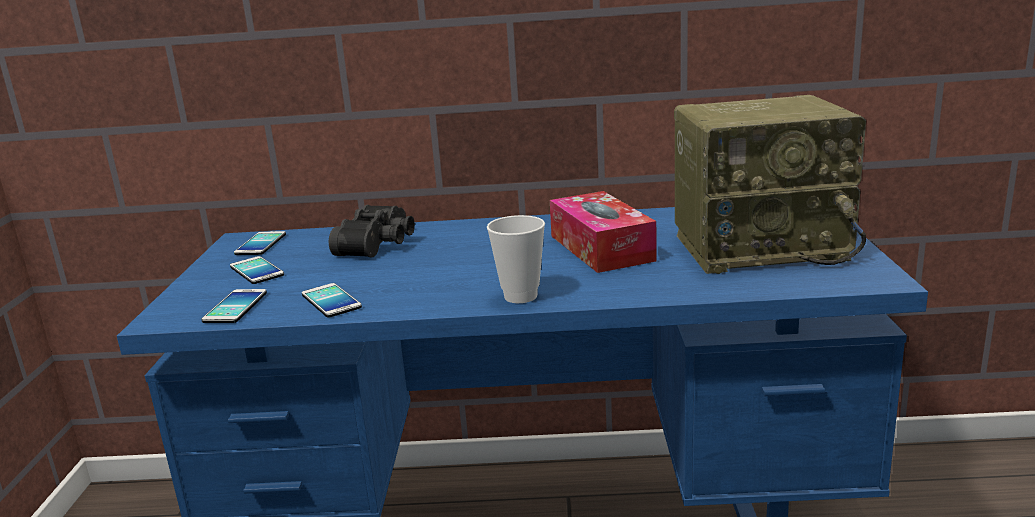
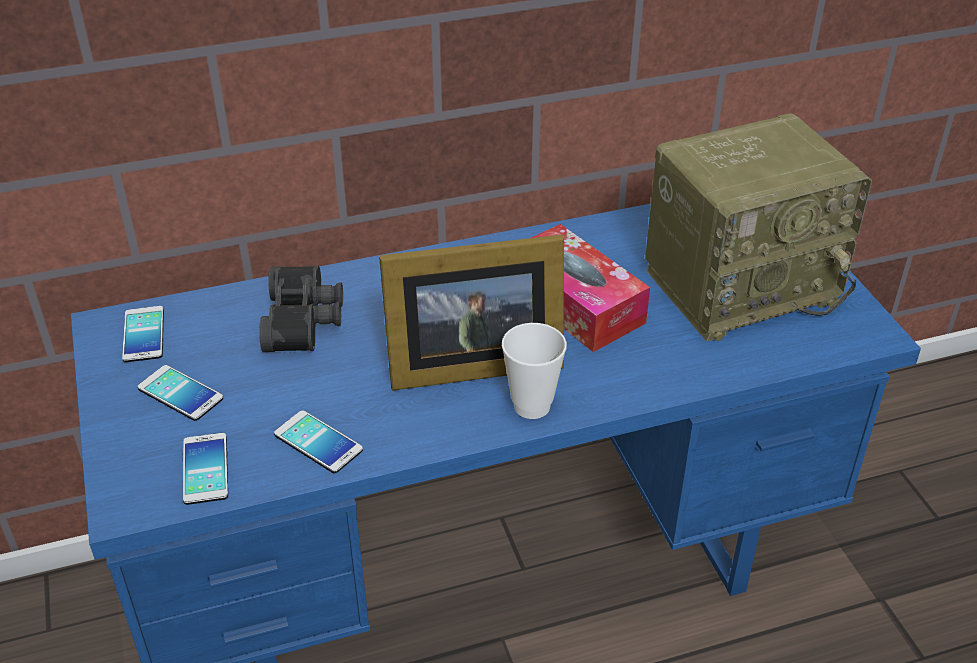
camera: 20 degrees left, 20 degrees up
none -> picture frame [379,235,564,391]

